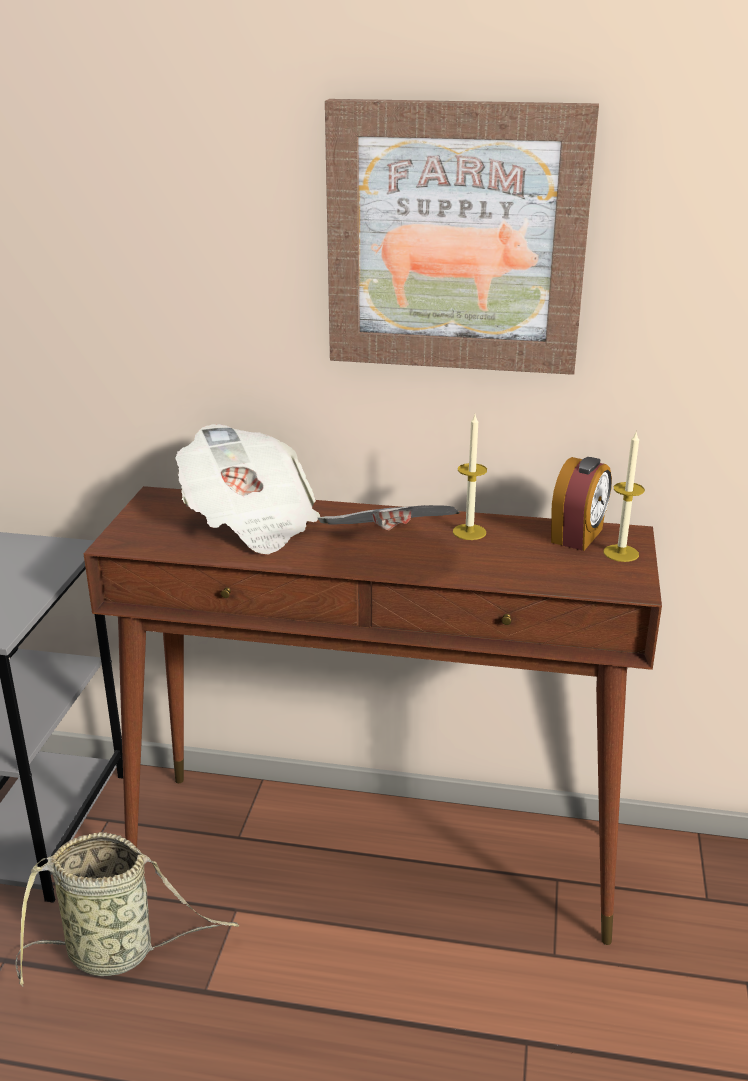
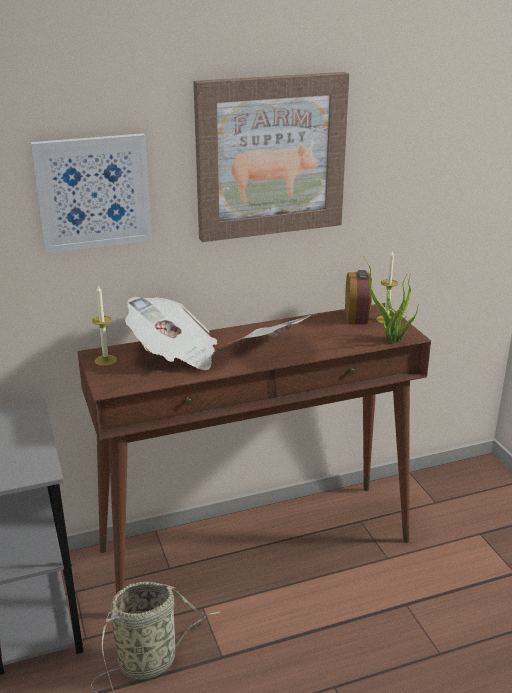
camera: 30 degrees left, 0 degrees up
candle [453,415,487,540] -> candle moved to [92,285,117,366]
none -> picture [30,133,152,253]
none -> potted plant [365,259,418,343]

